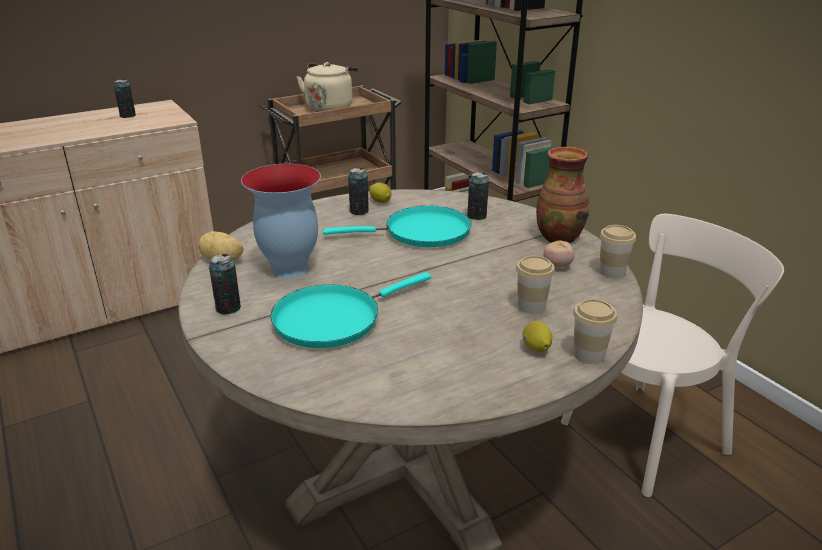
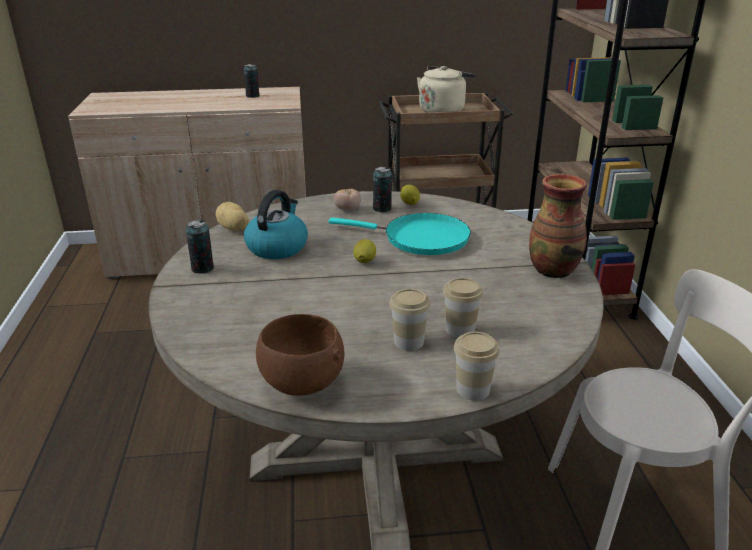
camera: 25 degrees right, 0 degrees up
vase [241,164,321,278] -> kettle [244,190,308,259]
turquoise frying pan [270,272,431,348] -> none
can [467,172,489,220] -> none
lemon [522,321,552,352] -> lemon moved to [353,239,376,263]
tomato [544,240,575,268] -> tomato moved to [334,189,361,211]
cup [599,225,636,278] -> cup moved to [389,289,430,351]
none -> brown bowl [256,314,344,396]

